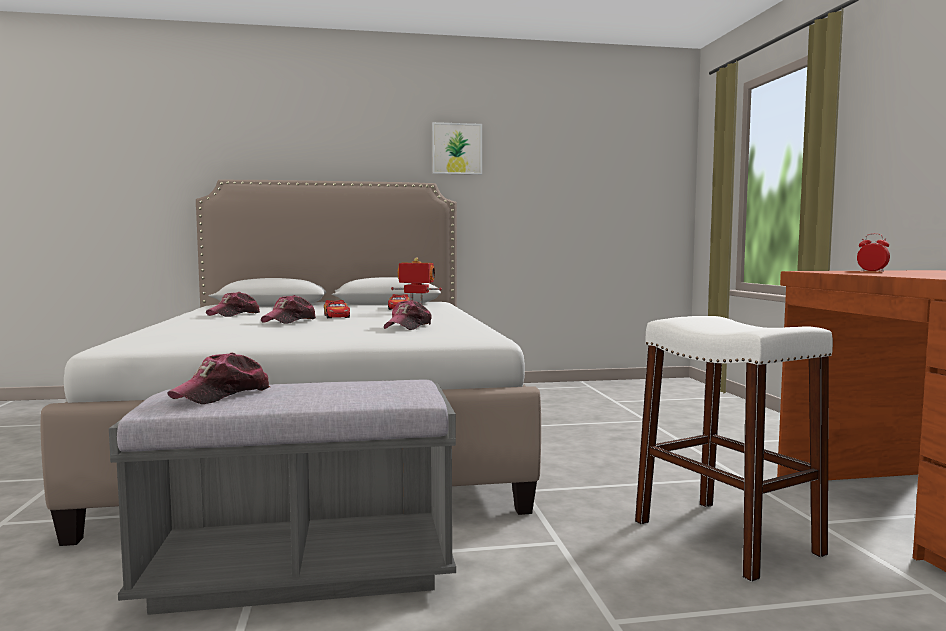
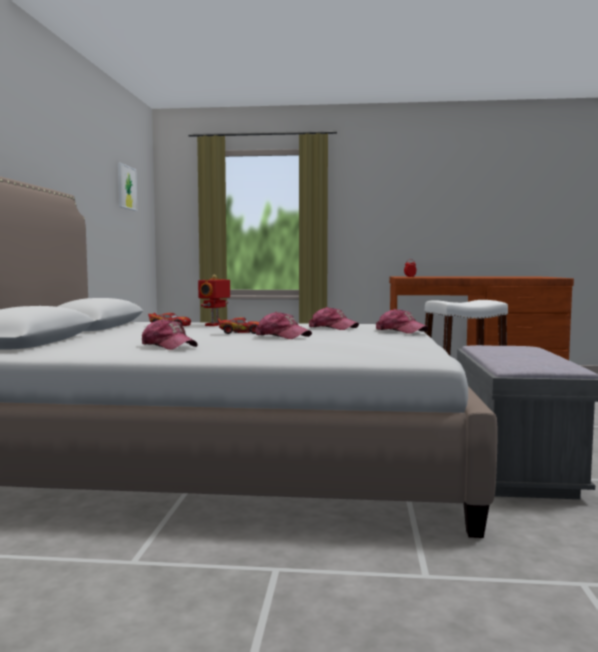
camera: 75 degrees left, 0 degrees up
cap [167,352,270,404] -> cap moved to [376,309,429,334]
picture [432,122,482,175] -> picture moved to [118,163,137,211]

